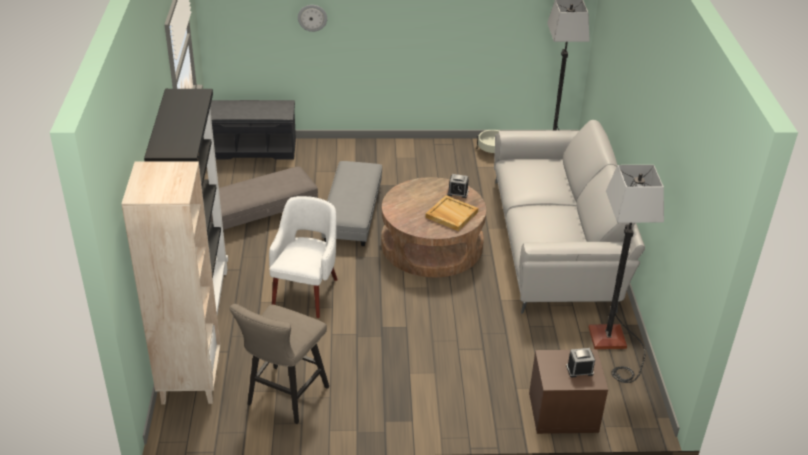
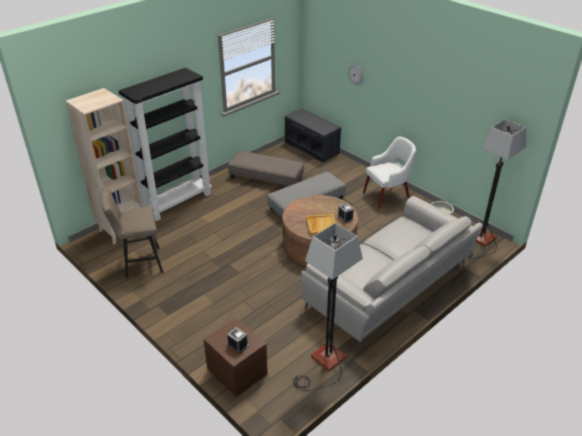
camera: 50 degrees right, 0 degrees up
white armchair [269,196,338,318] -> white armchair moved to [363,136,416,208]

